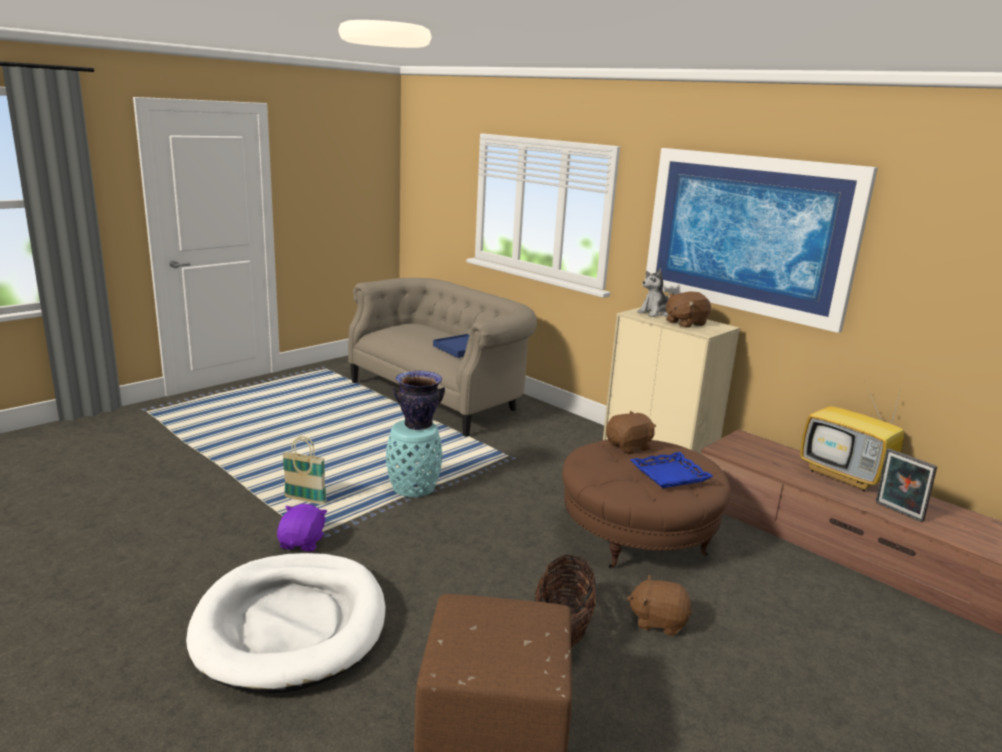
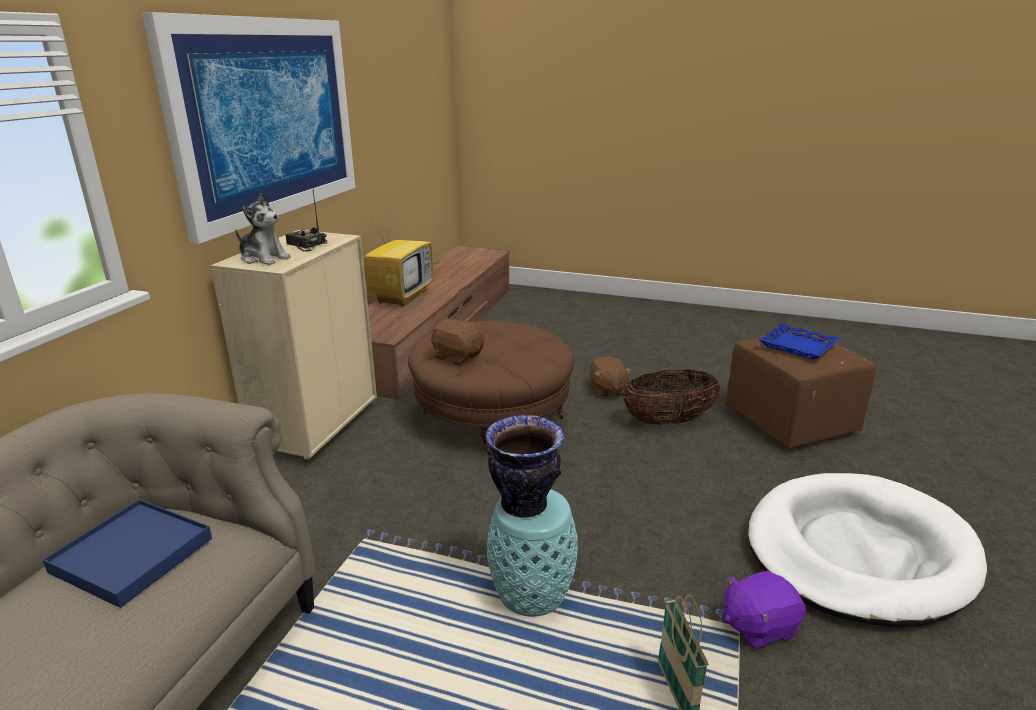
camera: 115 degrees left, 5 degrees up
blue tray [630,452,714,488] -> blue tray moved to [758,323,840,360]
brown plush toy [666,292,711,328] -> radio [285,191,327,252]
picture frame [875,448,937,522] -> none

